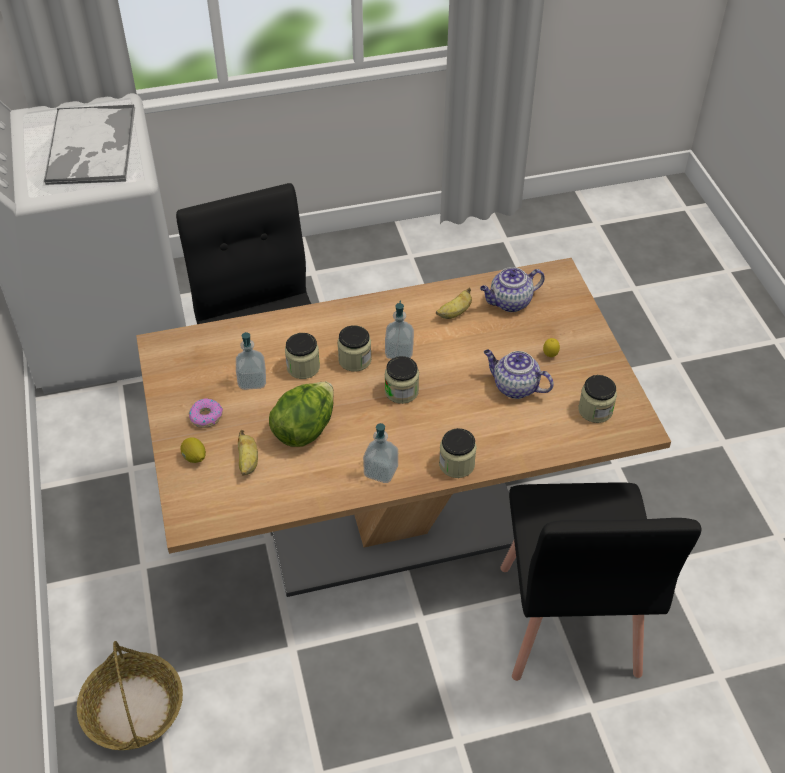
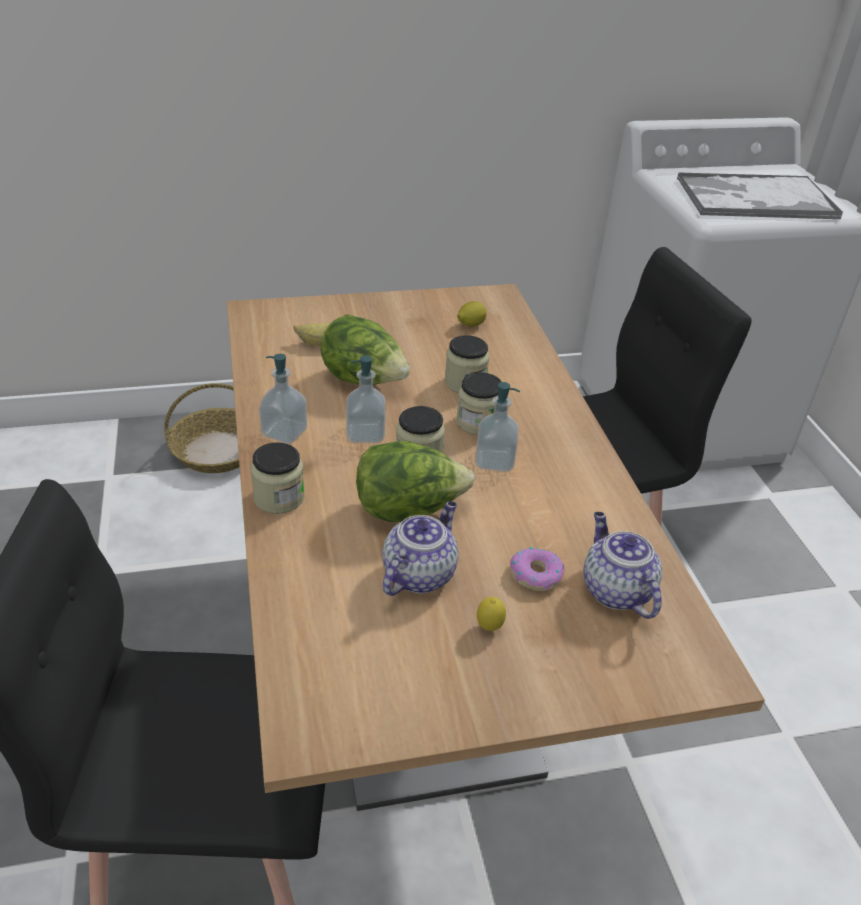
camera: 90 degrees right, 10 degrees down
lemon [180,437,206,463] -> lemon moved to [457,301,487,327]
donut [189,398,223,428] -> donut moved to [510,547,565,591]
soap dispenser [236,332,266,390] -> soap dispenser moved to [346,356,386,443]
banana [436,288,472,319] -> none
jar [578,375,617,423] -> none
none -> lettuce [356,441,474,522]

